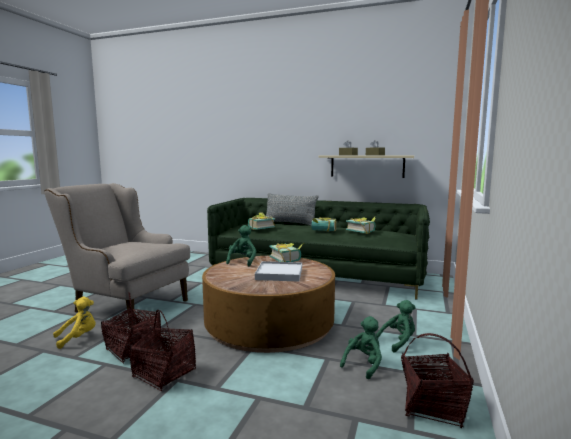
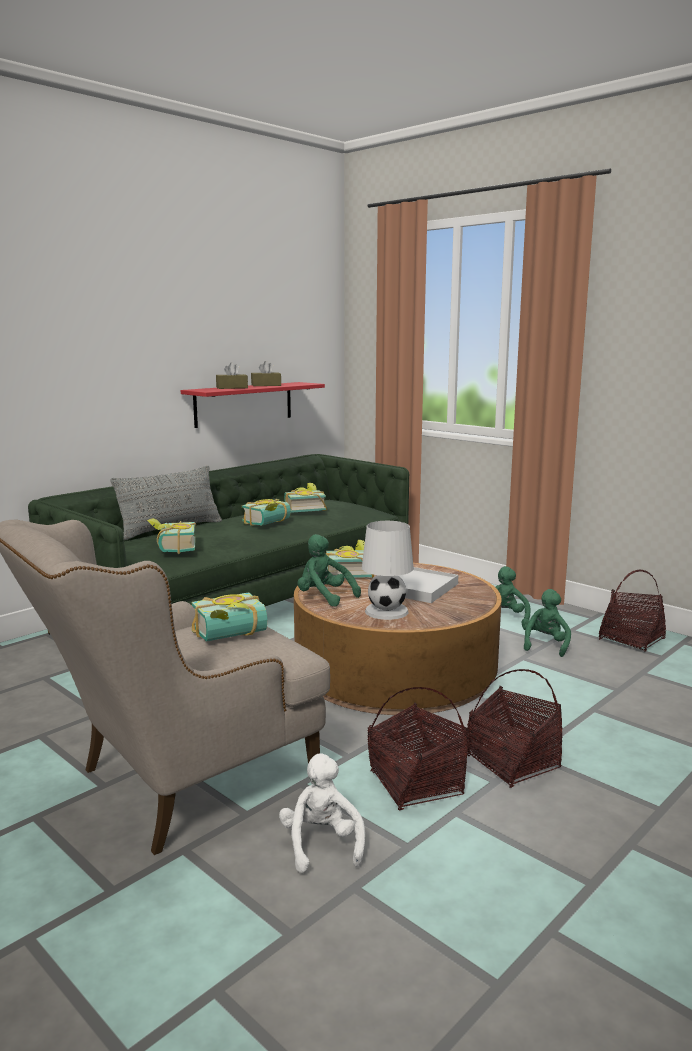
camera: 65 degrees left, 5 degrees up
yellow plush toy [53,297,96,349] -> white plush toy [279,753,365,873]
beige shelf [319,155,414,178] -> red shelf [181,382,325,428]
green plush toy [340,316,382,379] -> green plush toy turned 45 degrees clockwise [522,589,571,657]
none -> book [192,592,267,642]
none -> white table lamp [362,521,414,620]

